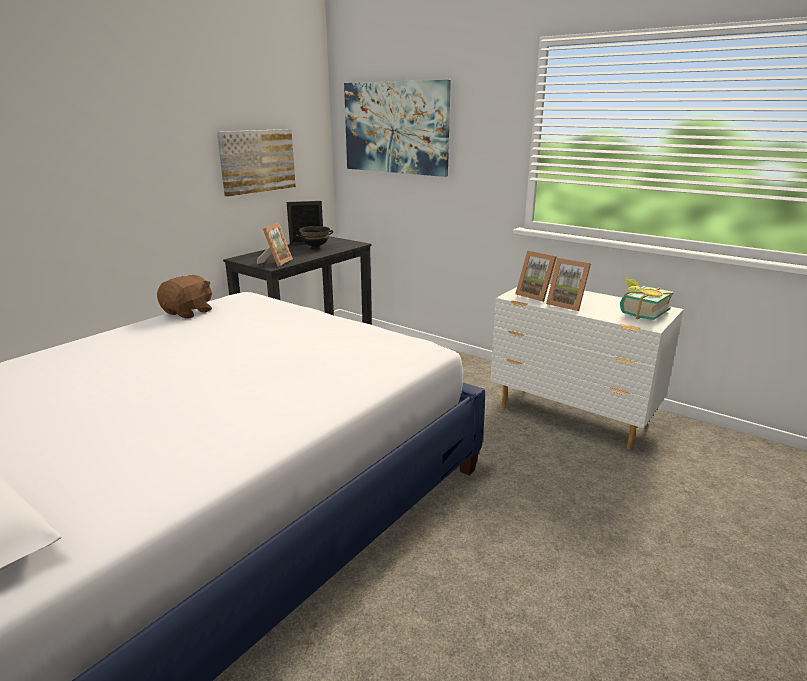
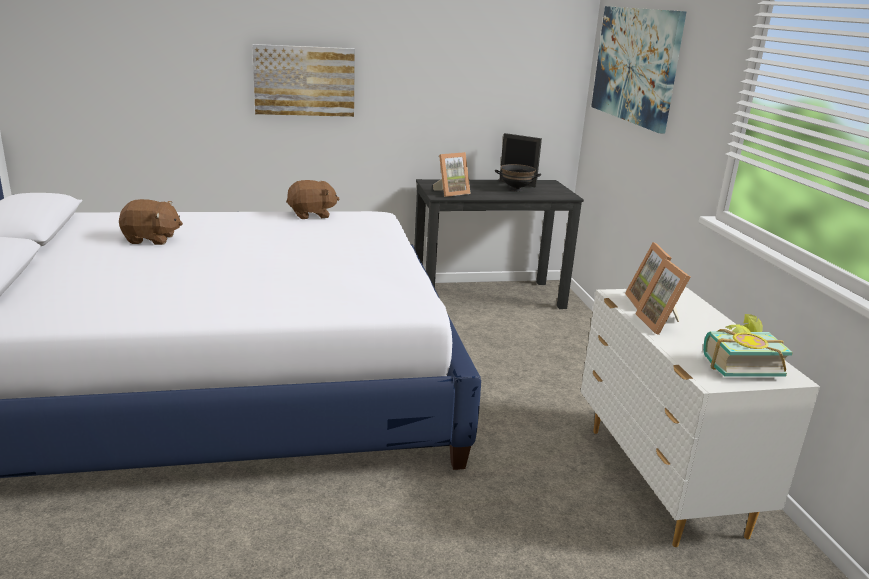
camera: 40 degrees right, 0 degrees up
picture [217,129,296,196] -> picture moved to [252,44,355,117]
none -> brown plush toy [119,199,183,245]

